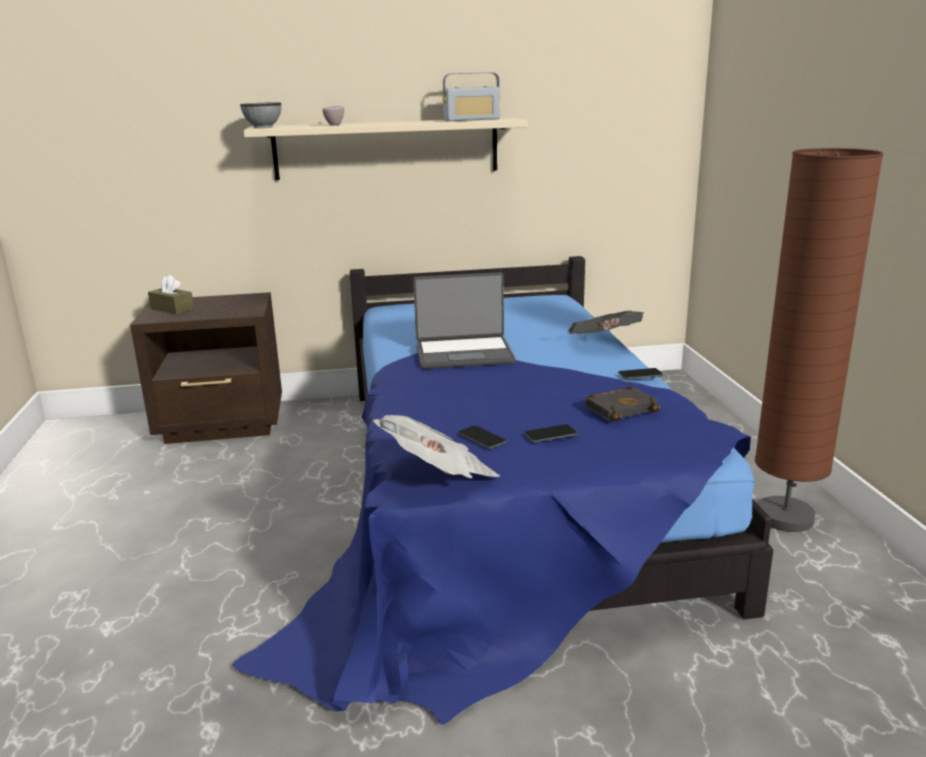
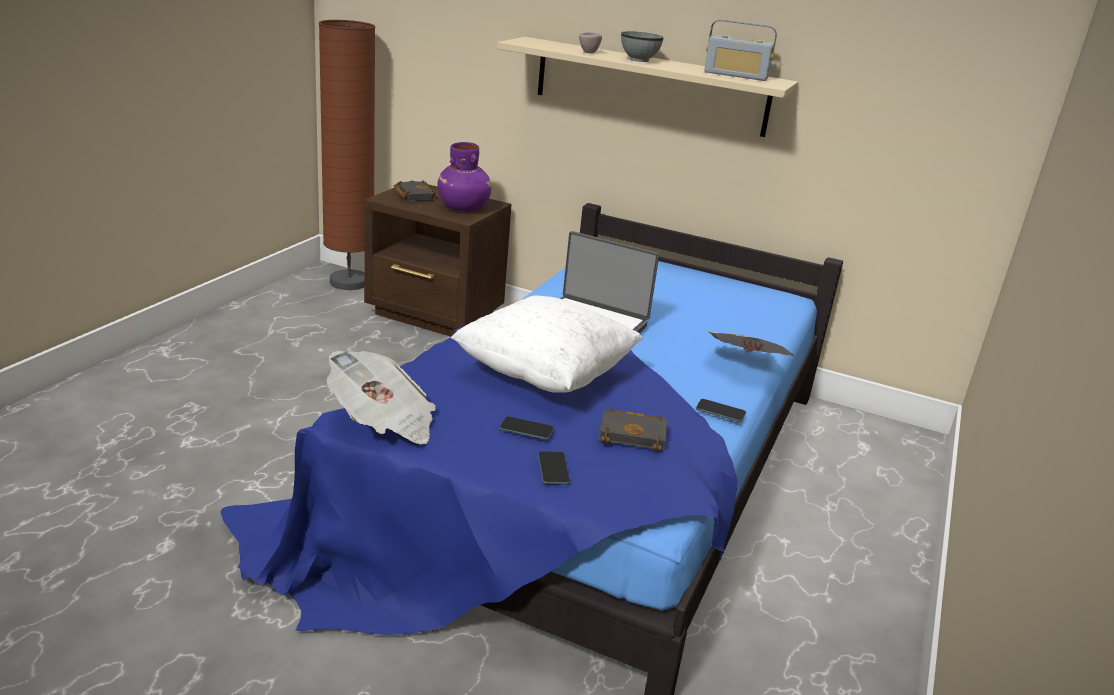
camera: 30 degrees right, 5 degrees up
brown tissue box [148,275,194,314] -> black book [394,180,438,201]
grey bowl [240,102,281,128] -> grey bowl moved to [621,31,664,62]
phone [458,425,507,449] -> phone moved to [538,451,570,484]
brown floor lamp [755,148,884,532] -> brown floor lamp moved to [319,20,375,290]
none -> purple vase [437,142,492,211]
none -> white pillow [451,295,643,393]

